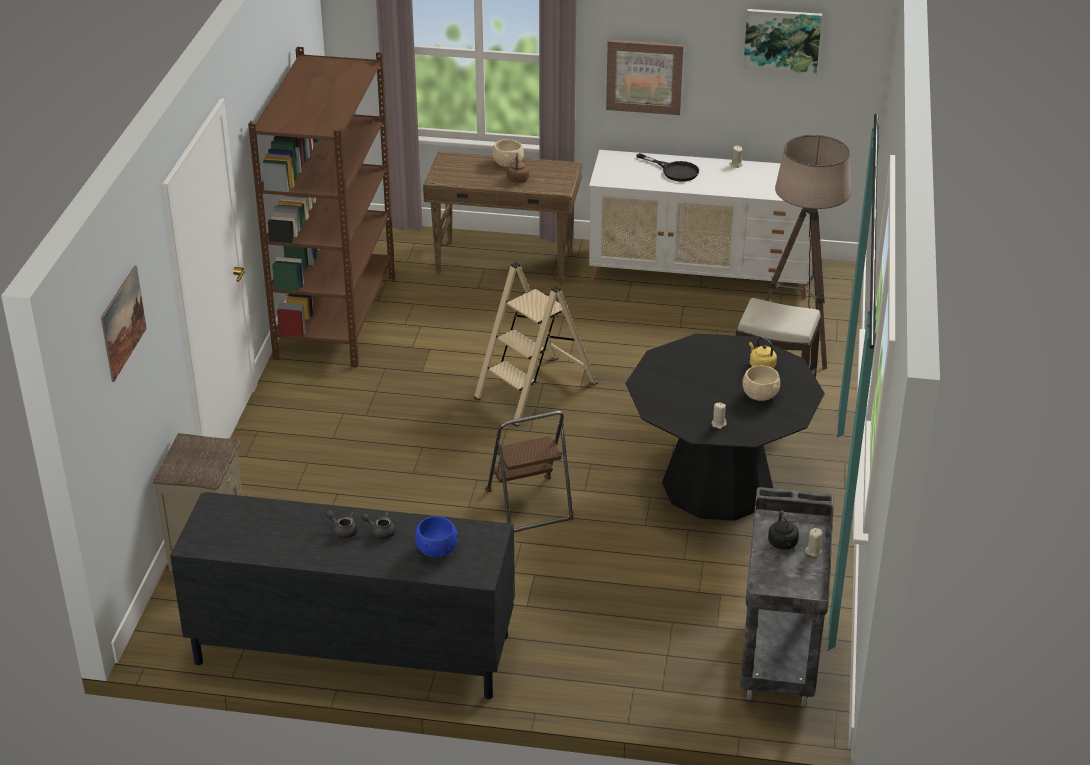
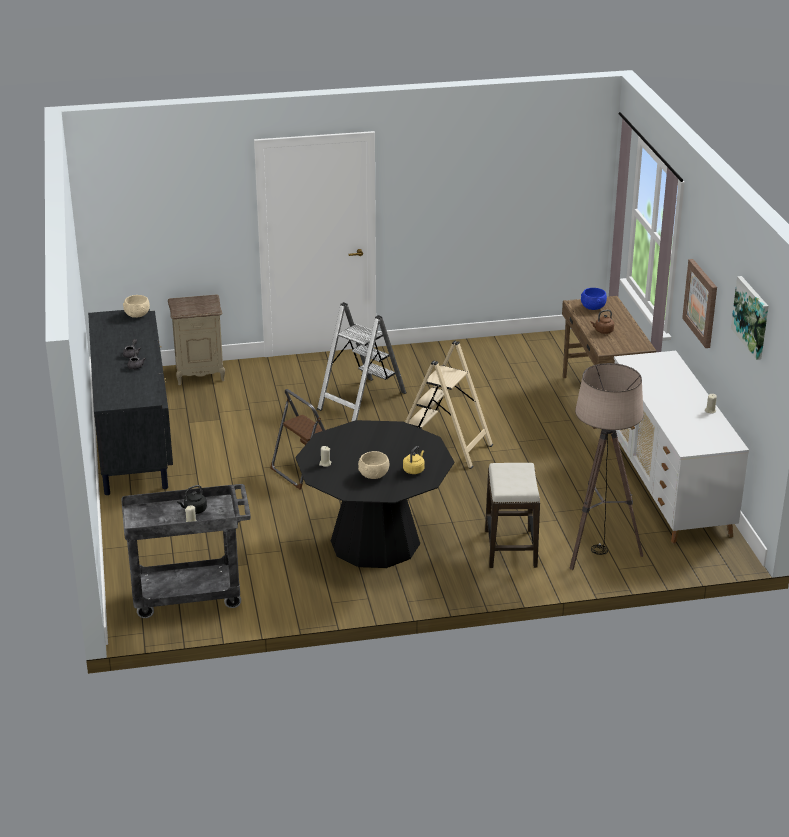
camera: 70 degrees right, 5 degrees down
picture [101,265,147,382] -> none
brown bookcase [248,47,395,367] -> none
blue bowl [415,516,458,558] -> blue bowl moved to [581,288,607,310]
beige bowl [493,139,524,167] -> beige bowl moved to [123,295,150,318]
black frying pan [636,153,699,182] -> none
none -> grey step ladder [317,302,407,422]

